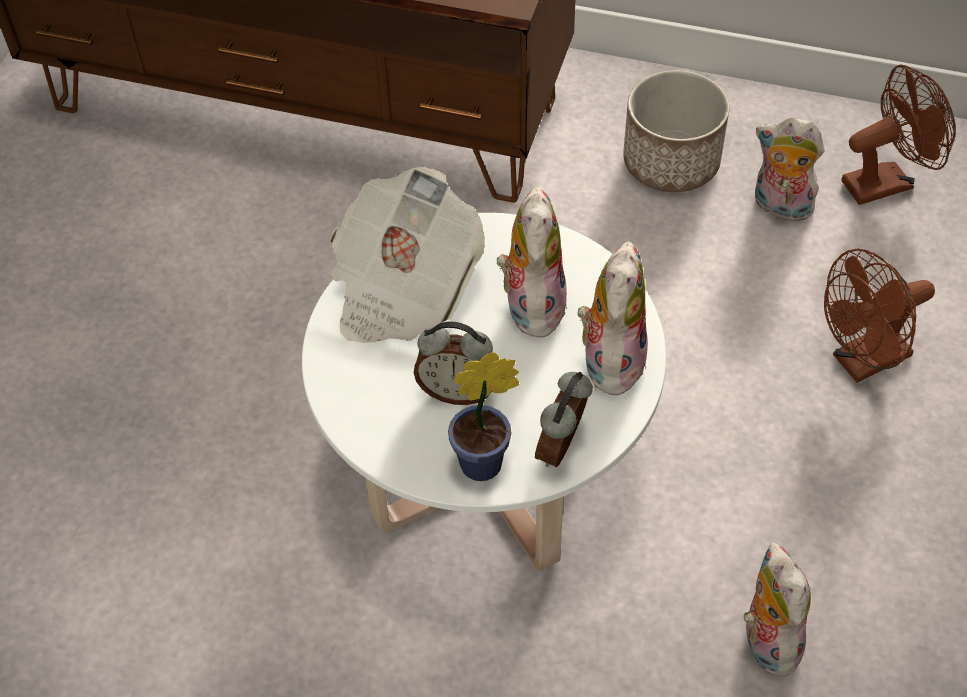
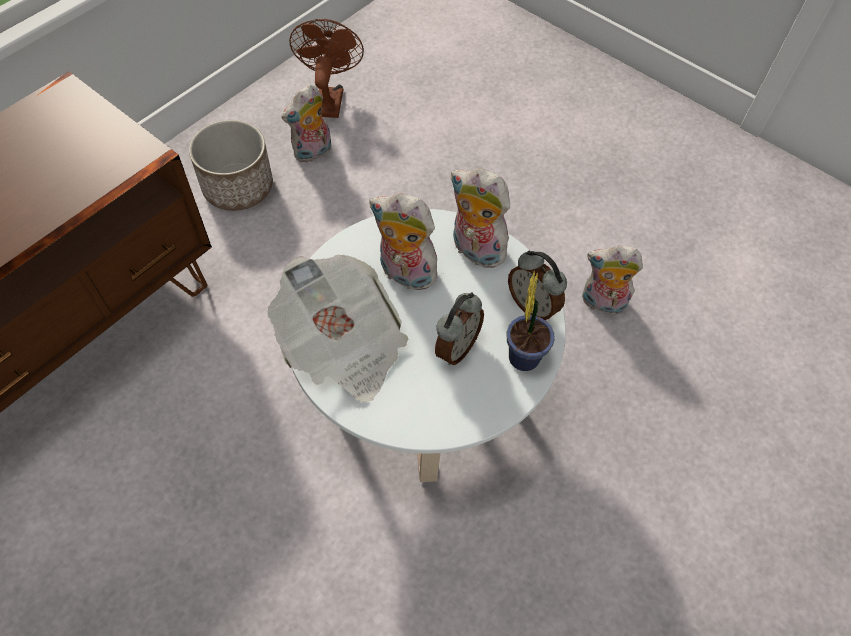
camera: 70 degrees left, 5 degrees up
brown fan [824,248,935,383] -> none

